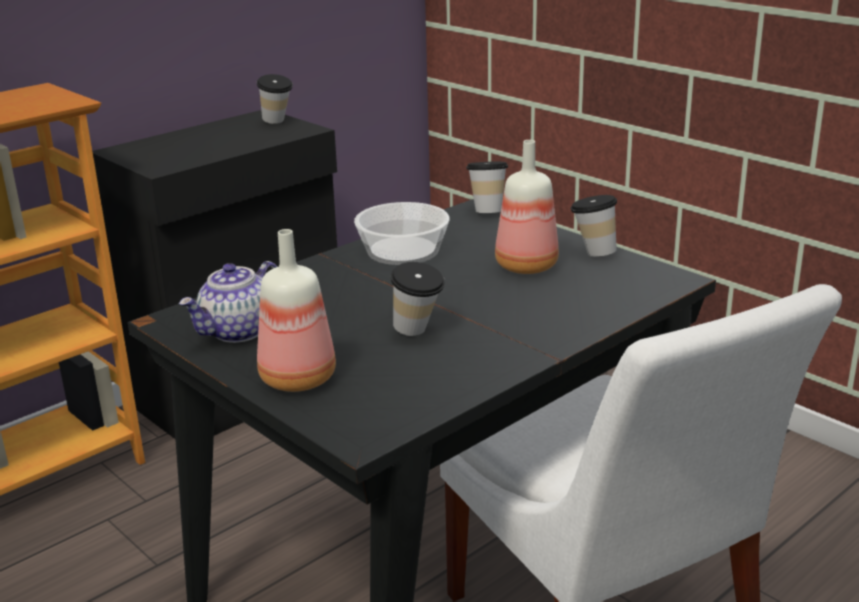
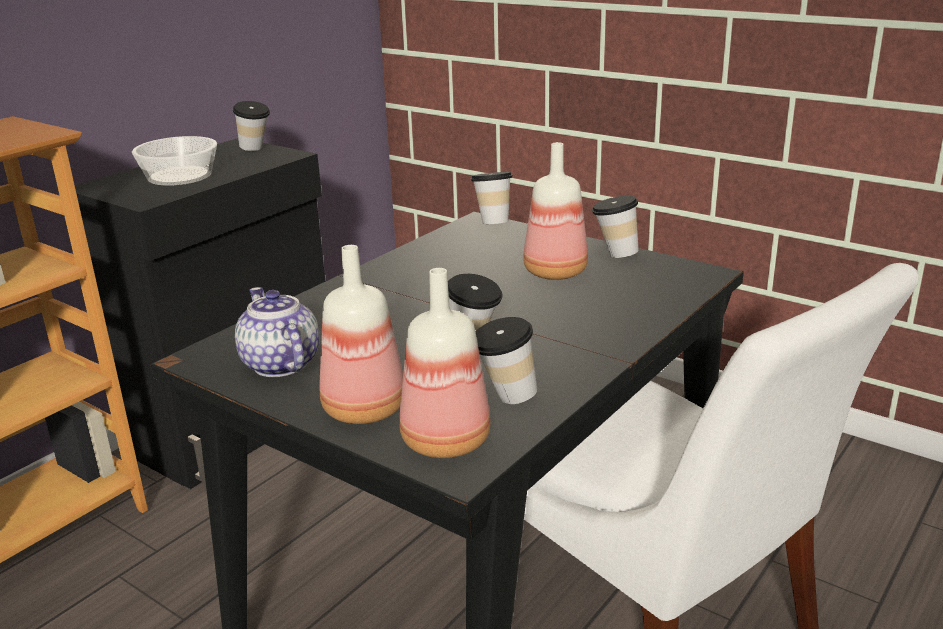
camera: 10 degrees left, 0 degrees up
teapot [179,261,278,343] -> teapot turned 120 degrees clockwise [235,287,319,377]
bowl [354,202,450,265] -> bowl moved to [132,136,217,186]
none -> bottle [399,268,491,458]
none -> cup [476,317,537,404]

